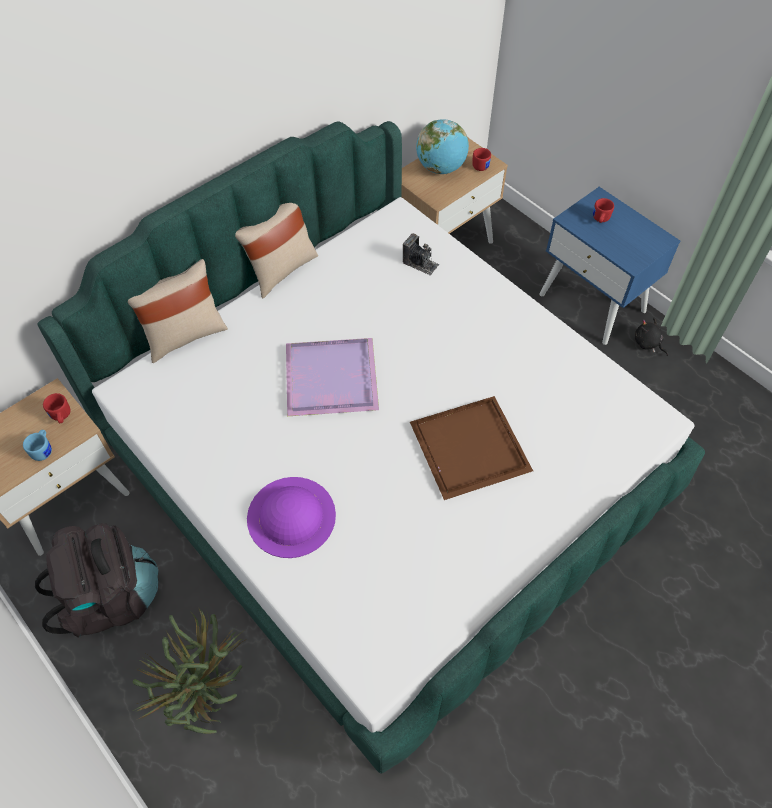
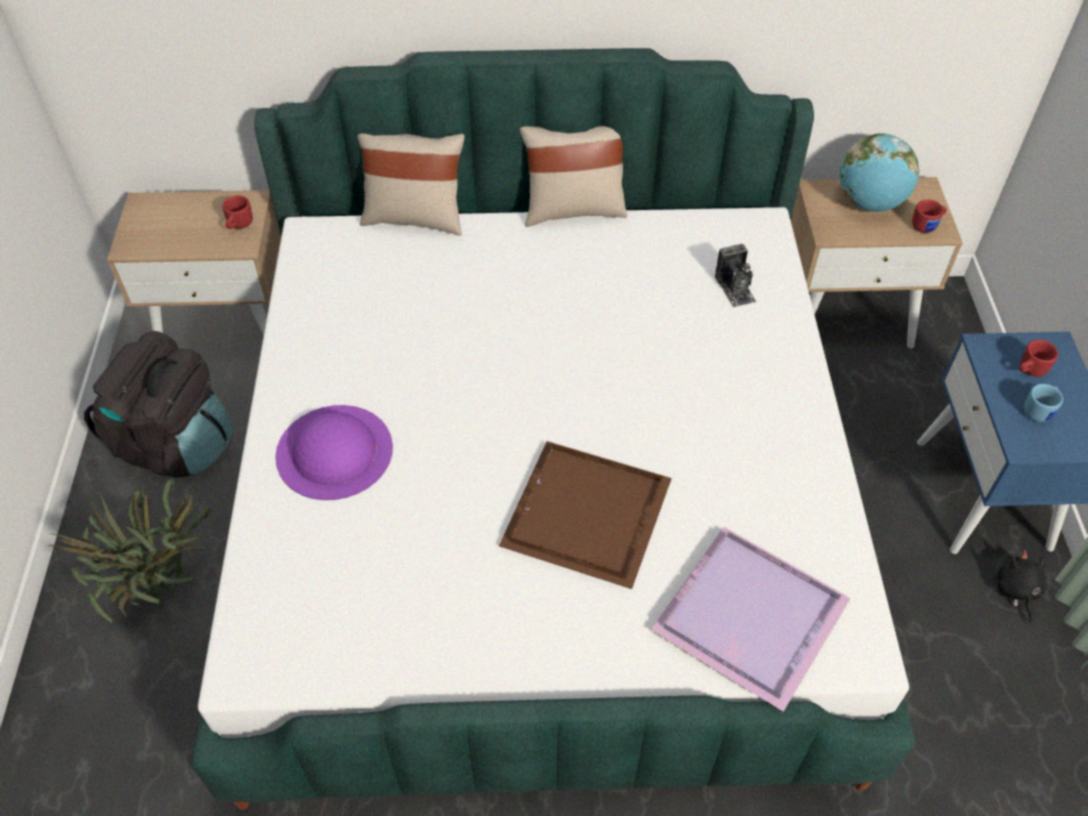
camera: 40 degrees right, 5 degrees down
blue mug [23,430,52,461] -> blue mug moved to [1024,384,1063,422]
purple tray [286,338,379,416] -> purple tray moved to [651,527,851,712]

